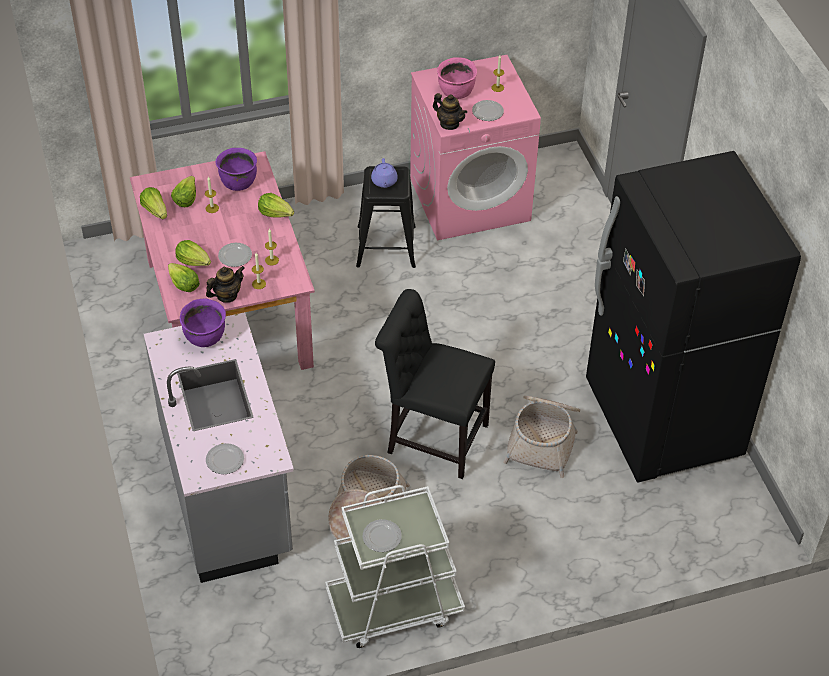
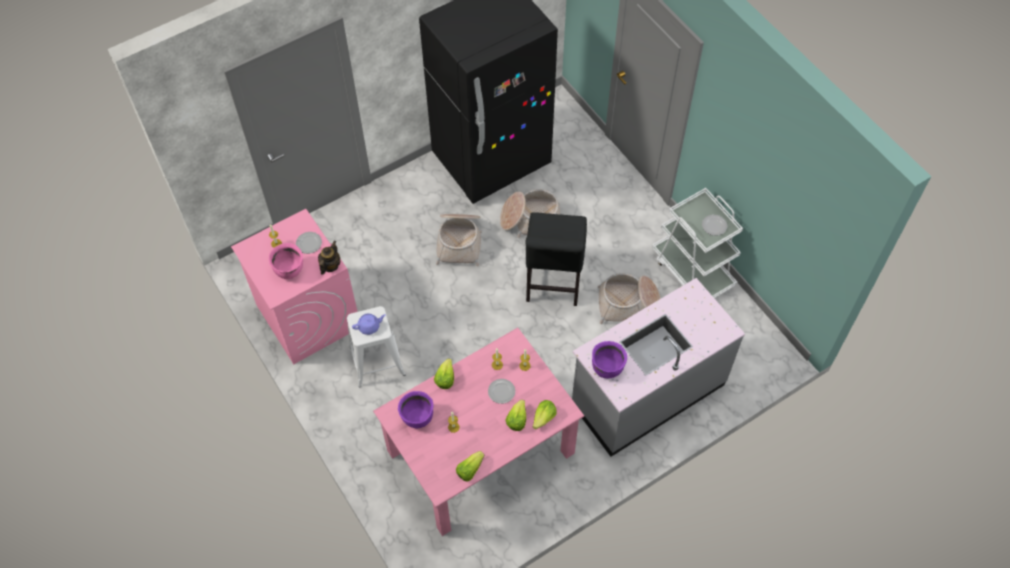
camera: 105 degrees left, 10 degrees up
lettuce [171,176,196,207] -> none
teapot [206,266,245,303] -> none
plate [206,443,244,474] -> none
black stool [356,166,416,268] -> white stool [347,306,406,388]
none -> basket [436,214,482,267]

